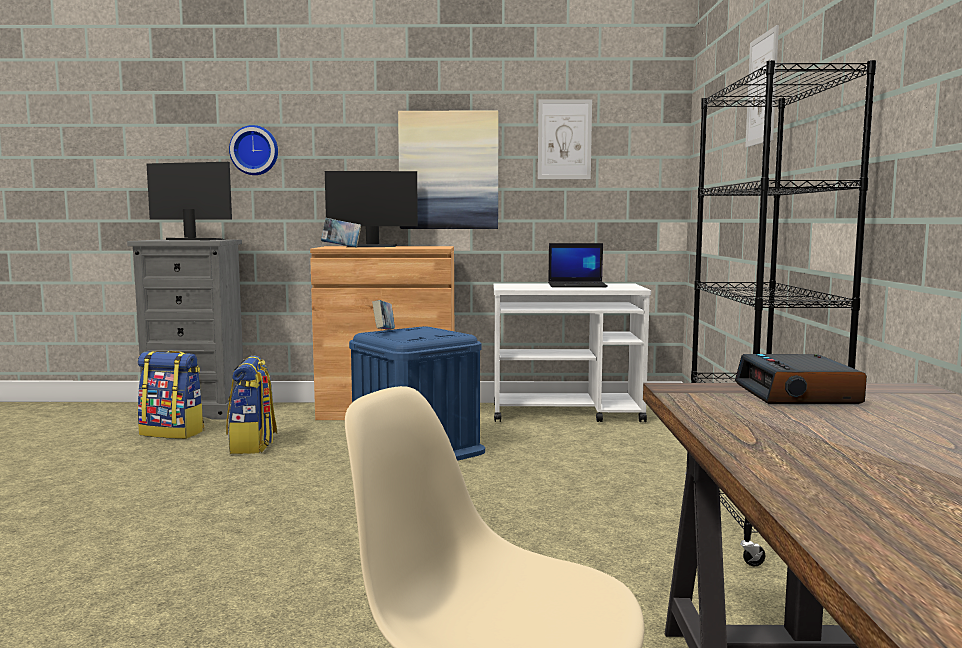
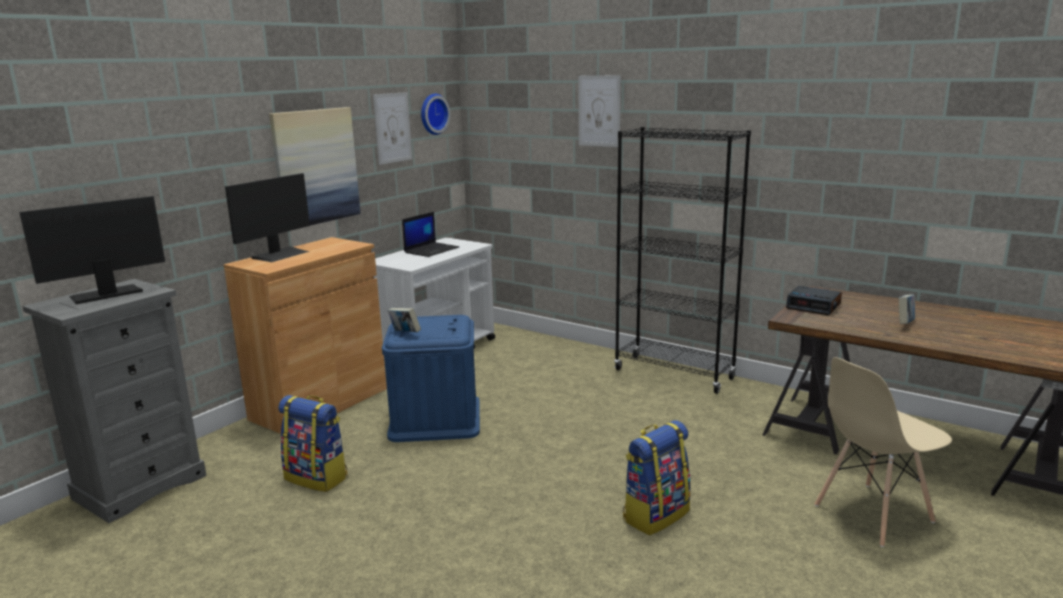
camera: 55 degrees left, 10 degrees up
backpack [137,351,204,439] -> backpack moved to [623,420,691,535]
wall clock [229,125,278,175] -> wall clock moved to [421,94,450,135]
book [321,218,361,248] -> book moved to [898,295,915,324]

